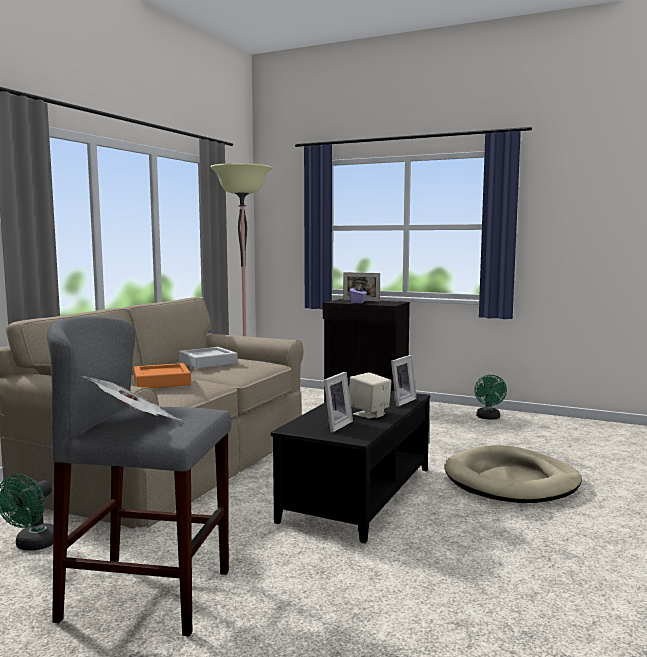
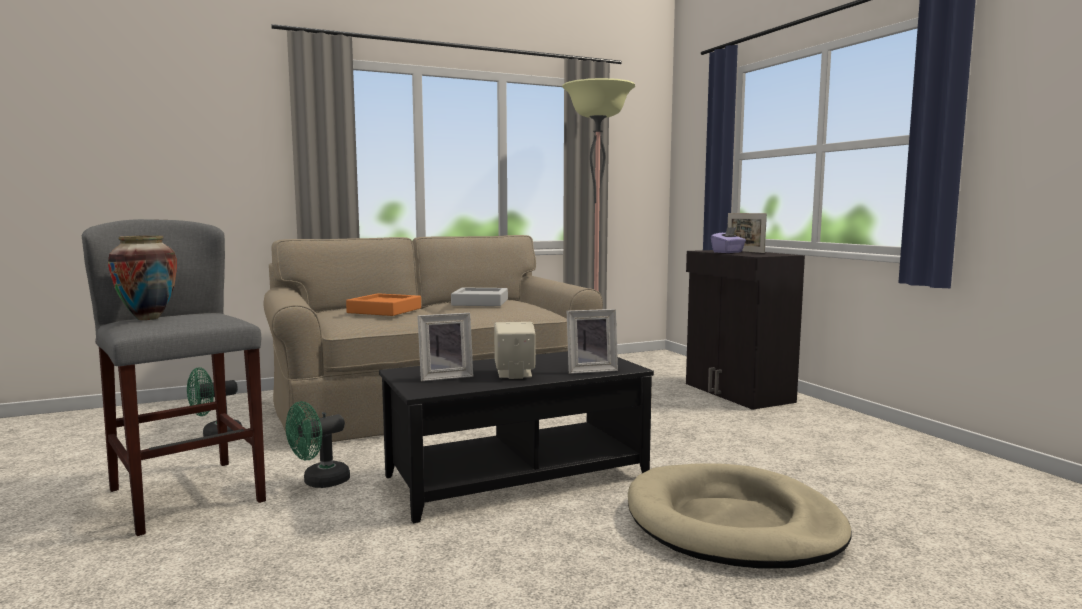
camera: 40 degrees right, 0 degrees up
newspaper [82,376,181,420] -> vase [108,236,177,320]
green fan [474,375,507,420] -> green fan moved to [286,401,350,488]

